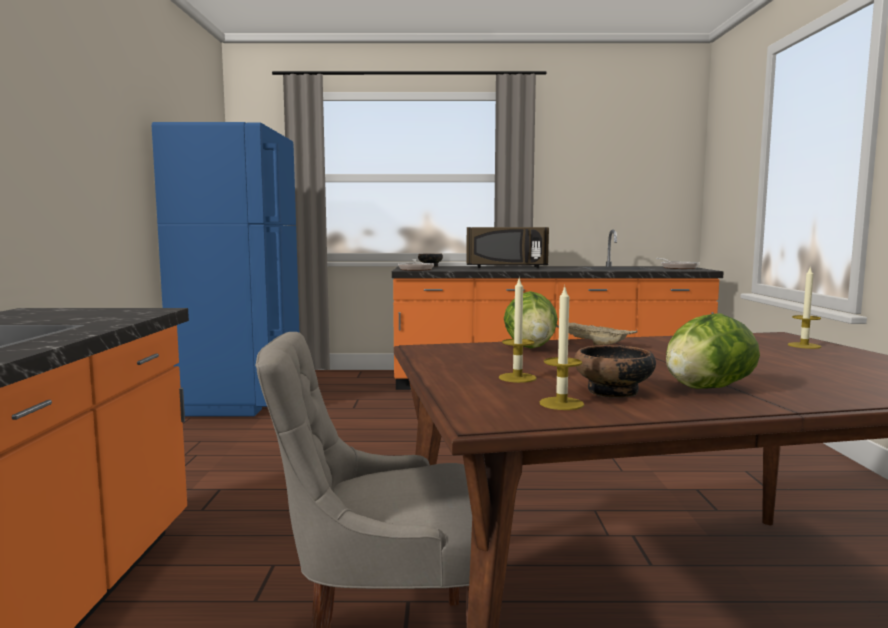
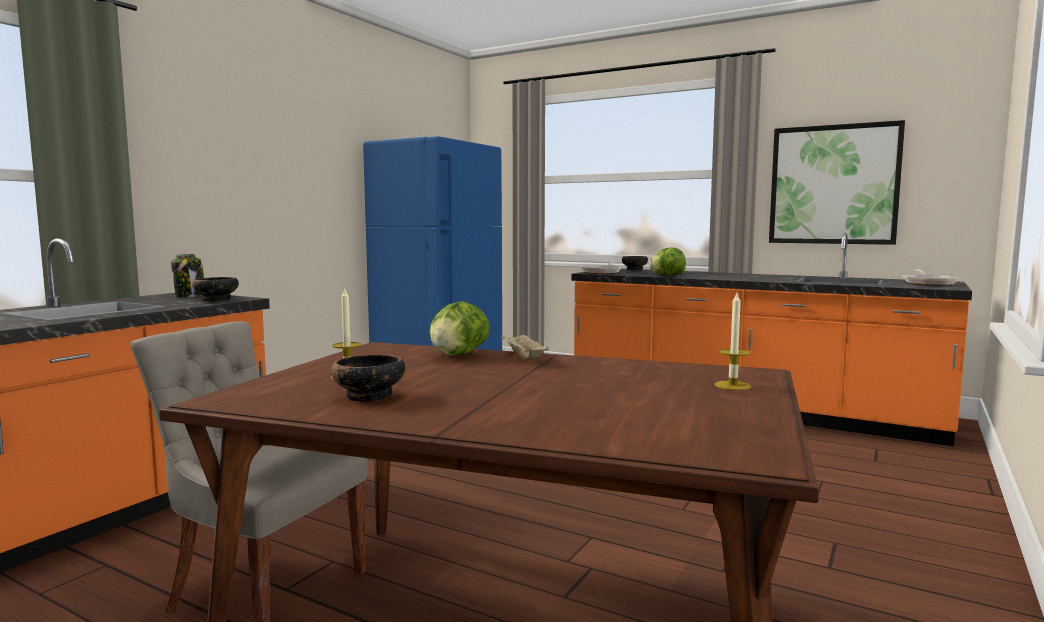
camera: 30 degrees right, 0 degrees up
brown microwave [466,227,549,268] -> none
candle [540,287,584,410] -> none
lettuce [666,313,760,389] -> lettuce moved to [649,247,686,276]
none -> jar [171,254,204,298]
none -> bowl [192,277,239,302]
none -> picture [769,120,905,245]

